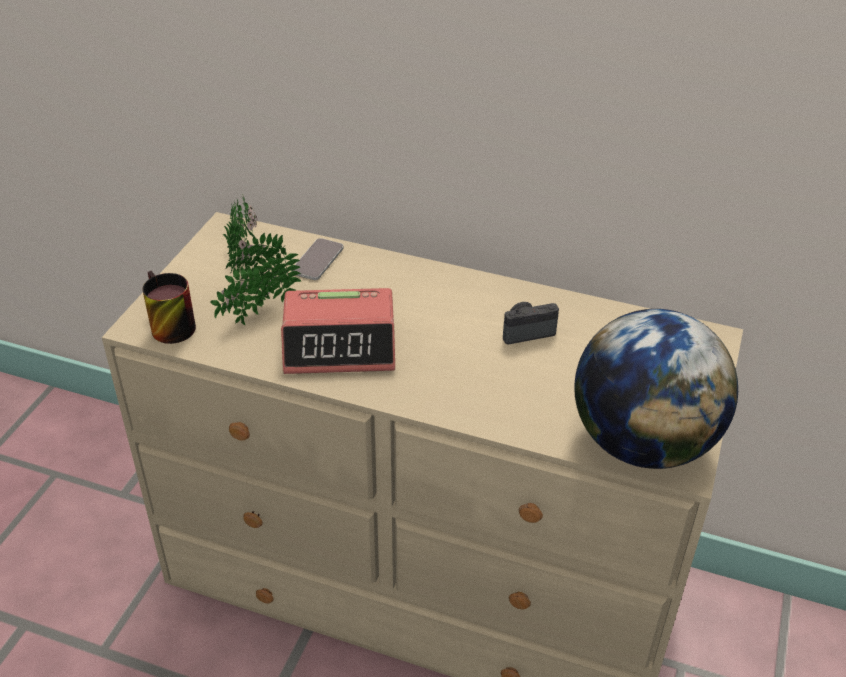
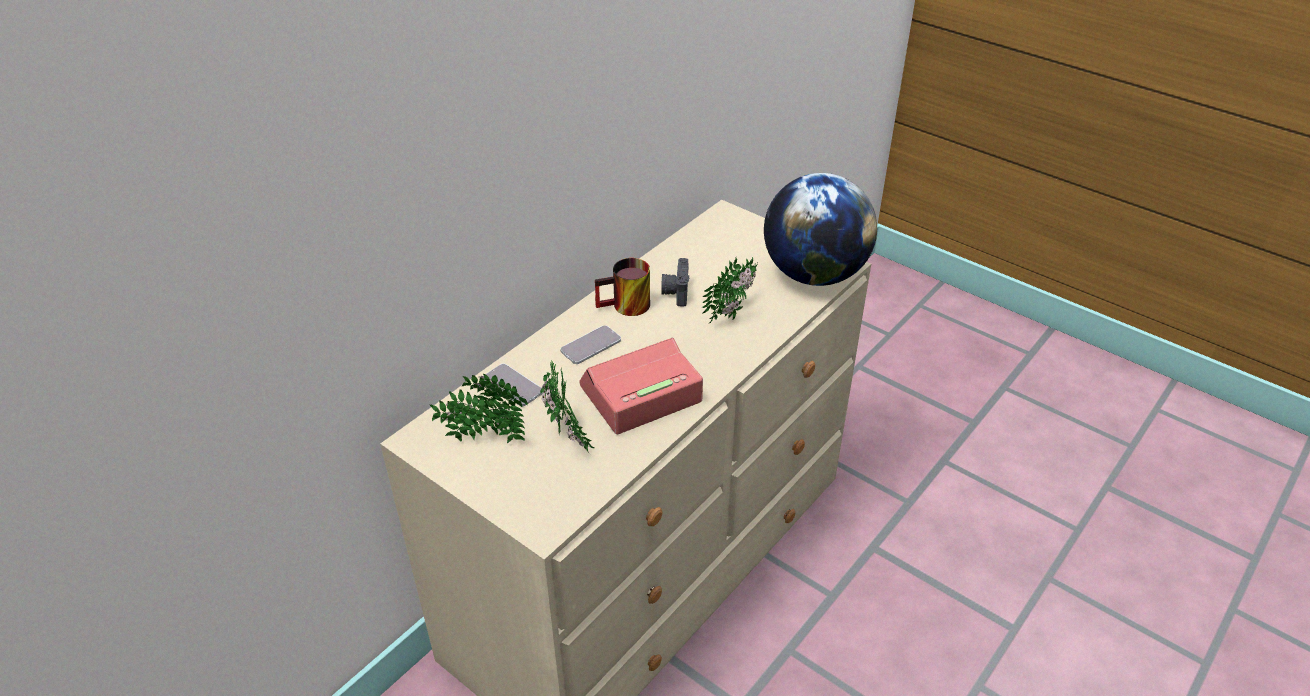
camera: 70 degrees left, 0 degrees up
mug [143,271,196,344] -> mug moved to [595,258,650,316]
alarm clock [281,288,395,374] -> alarm clock turned 135 degrees counterclockwise [579,338,703,434]
none -> phone [560,325,621,364]
none -> potted plant [702,257,758,323]

